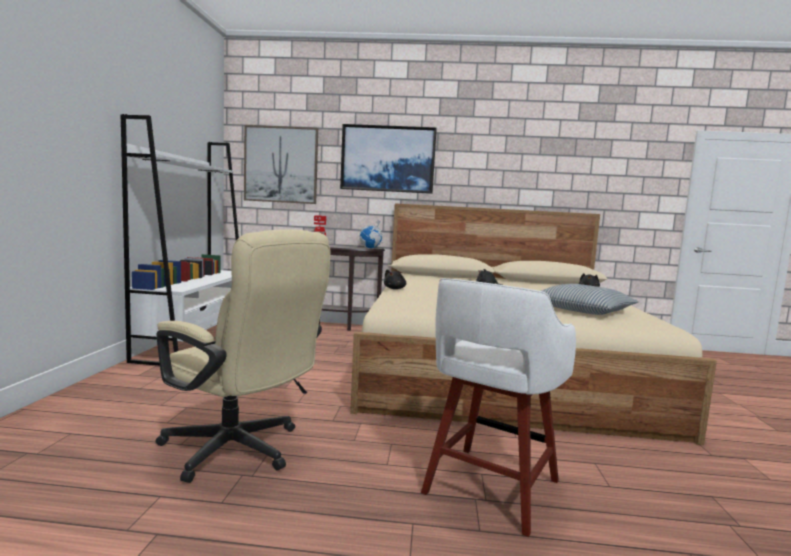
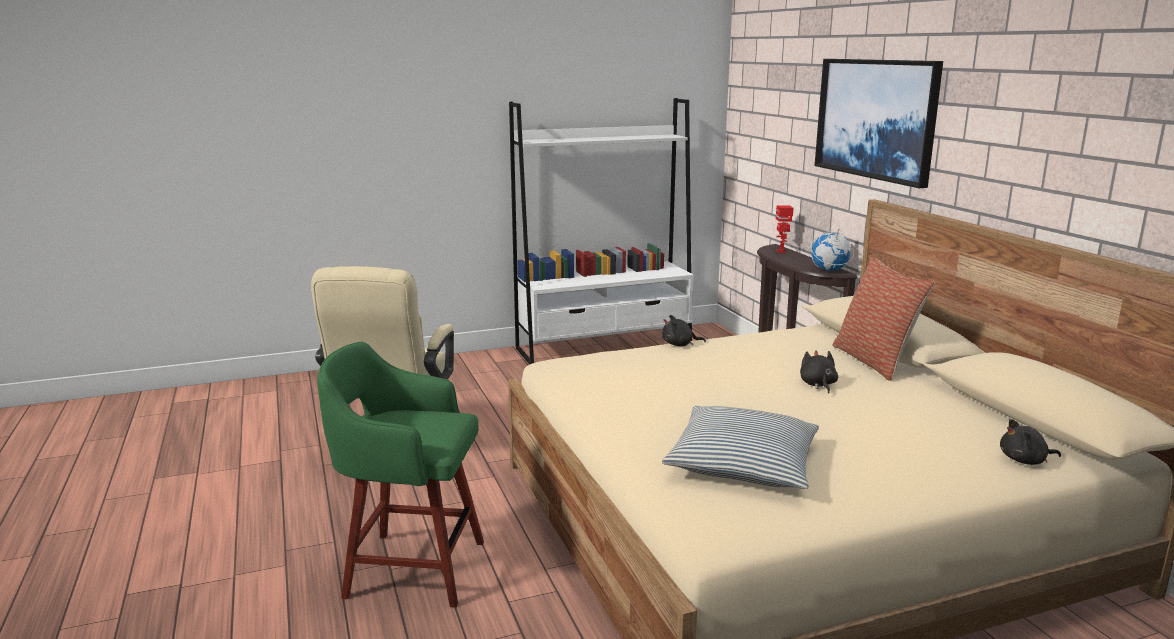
camera: 65 degrees right, 10 degrees up
picture [244,125,318,204] -> none
white stool [421,278,576,537] -> green stool [317,342,484,608]
none -> pillow [833,257,935,381]

